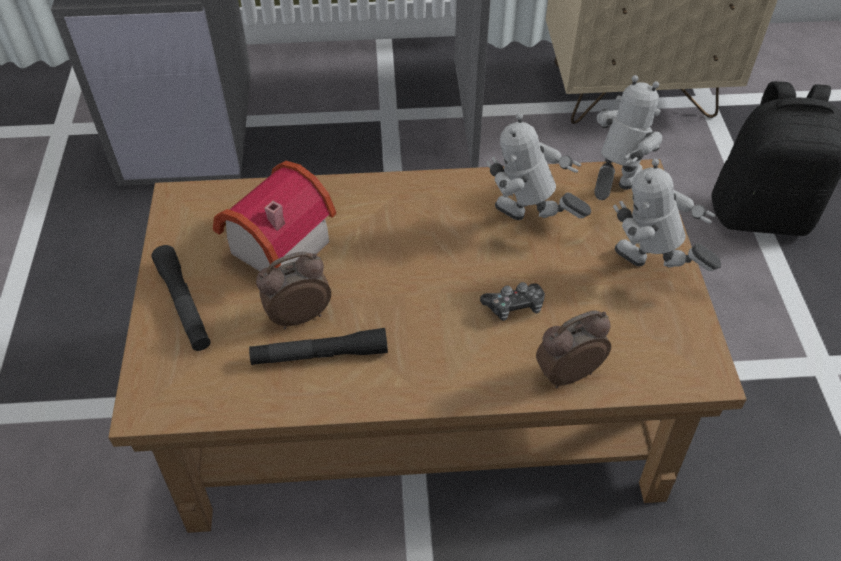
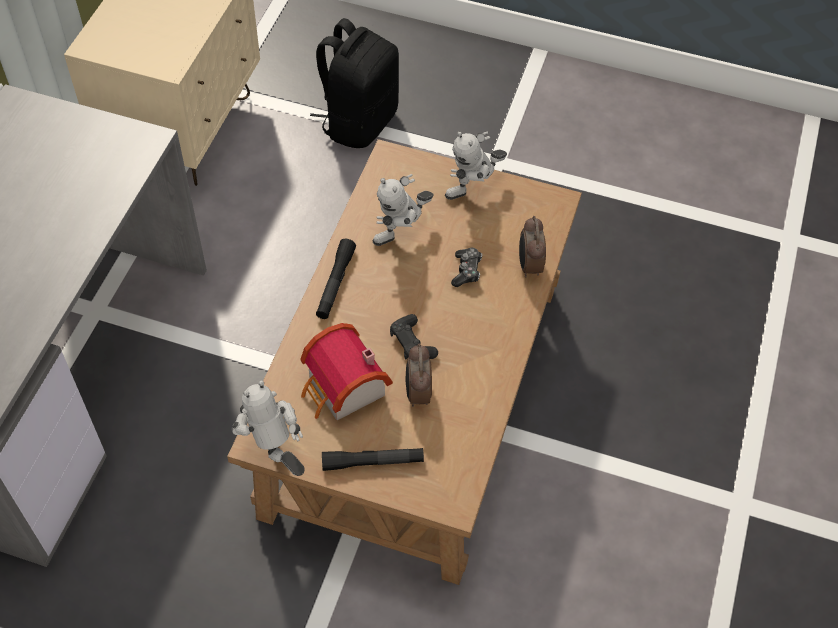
camera: 70 degrees left, 5 degrees up
black flashlight [249,328,388,365] -> black flashlight moved to [316,239,356,319]
toy robot [594,75,662,200] -> toy robot moved to [233,380,305,476]
none -> black game controller [390,314,438,360]

